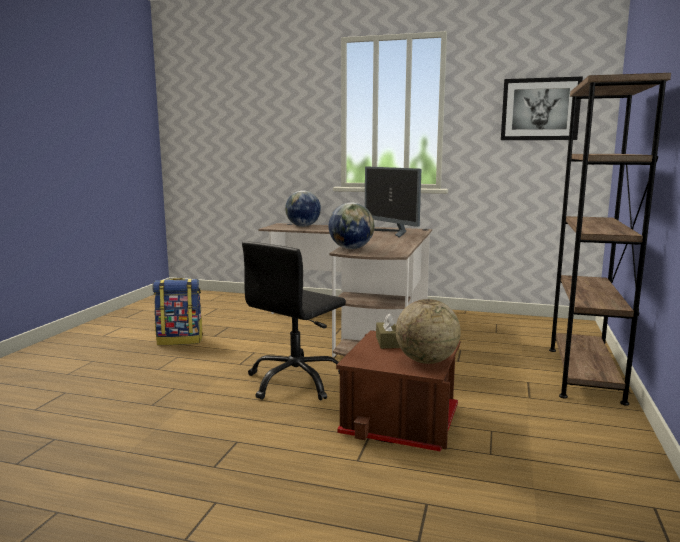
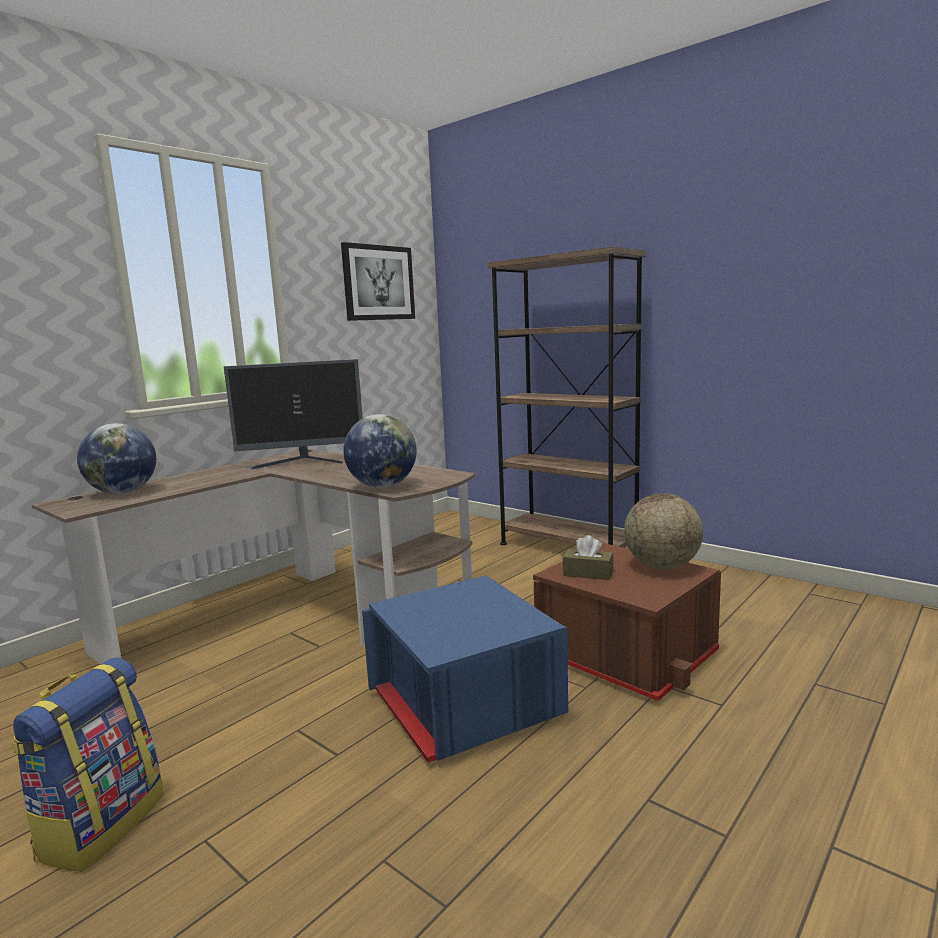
camera: 65 degrees left, 0 degrees up
black office chair [242,241,346,401] -> blue storage box [362,576,568,763]

